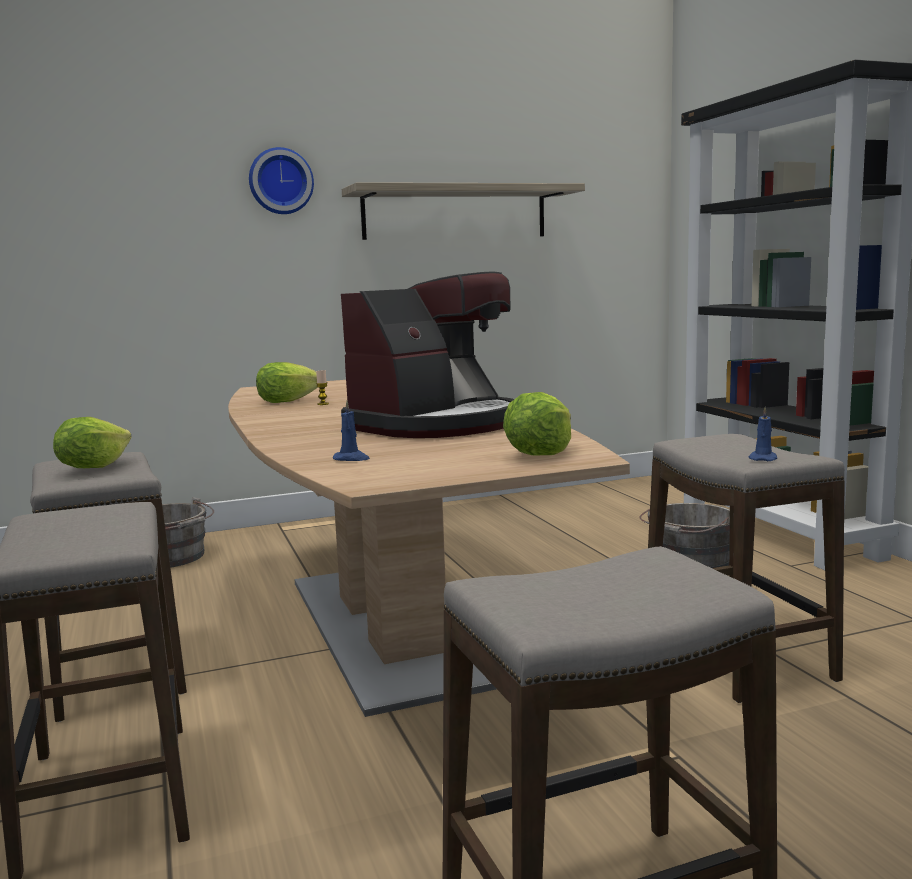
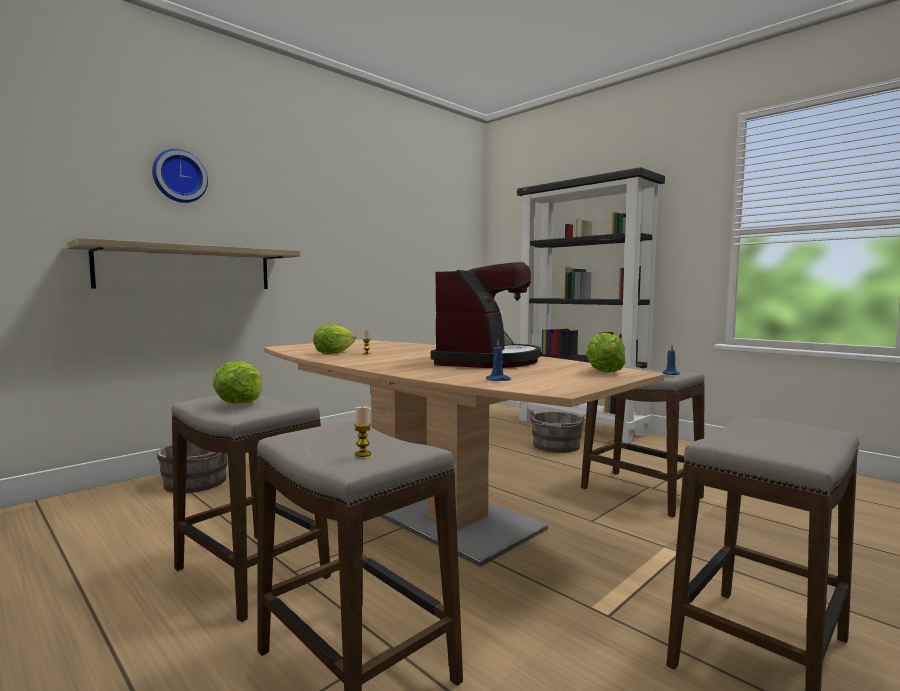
camera: 25 degrees left, 5 degrees down
wall clock [249,147,314,214] -> wall clock moved to [152,149,208,203]
shelf [342,182,585,240] -> shelf moved to [67,238,300,289]
none -> candle [354,406,371,457]

